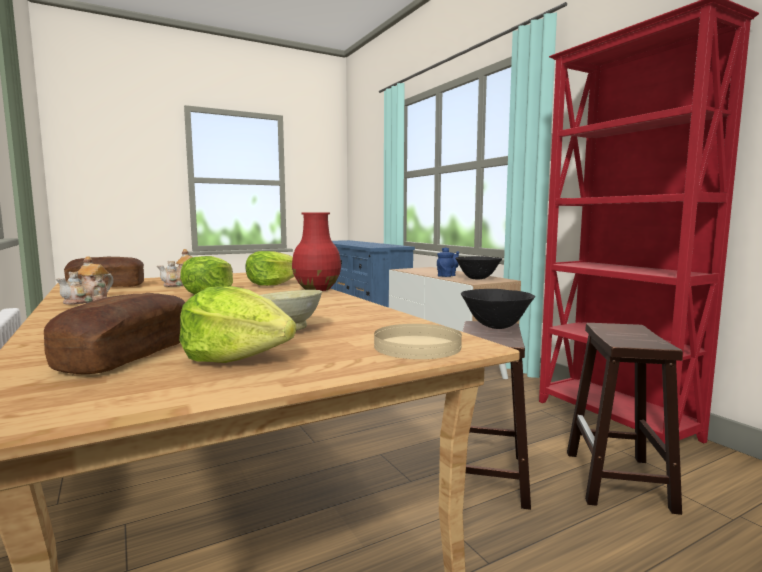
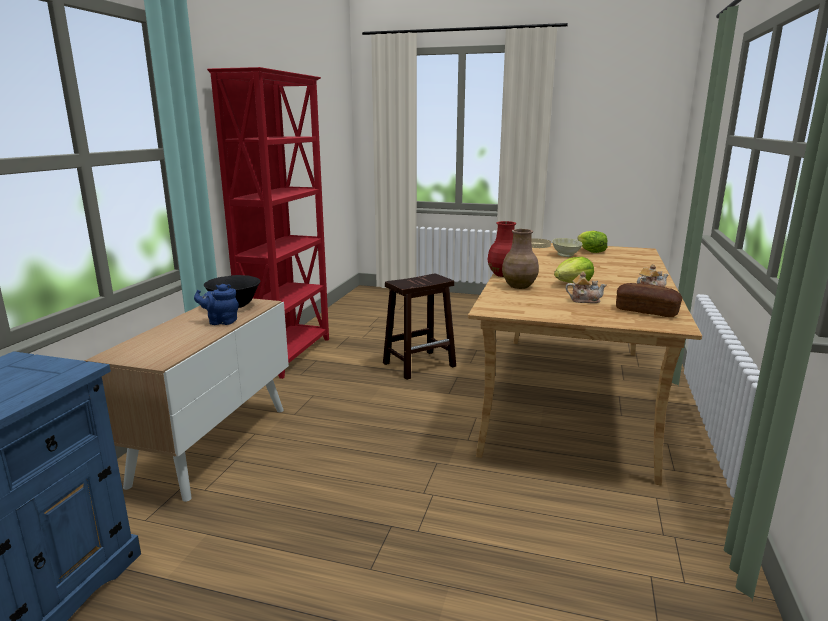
camera: 135 degrees left, 10 degrees up
bread [44,293,185,374] -> none
lettuce [246,251,295,286] -> brown vase [502,229,539,289]
black bowl [461,289,535,329] -> none
brown stool [567,323,683,515] -> none

